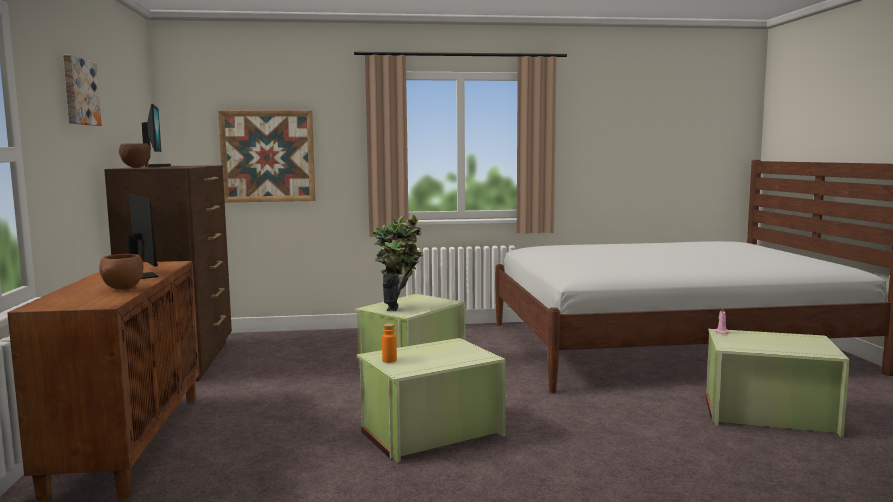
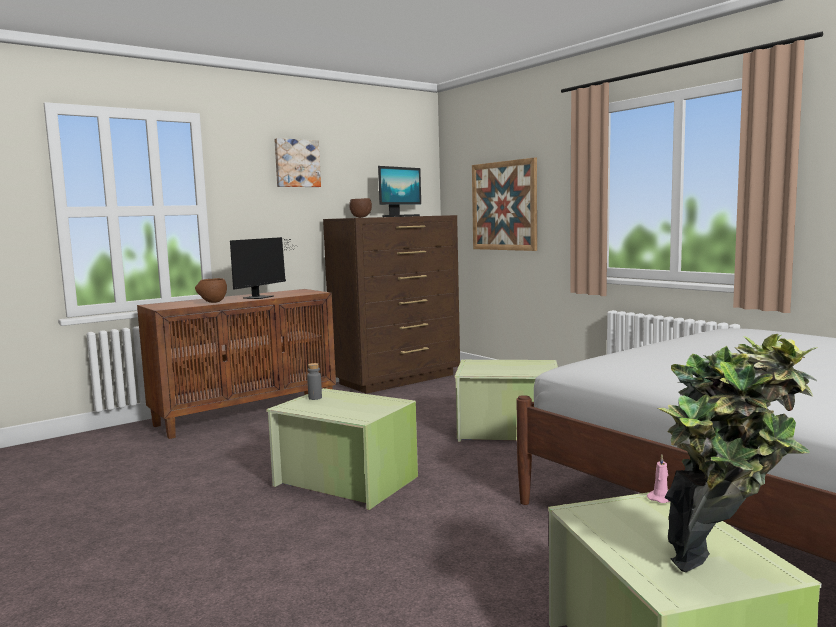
camera: 60 degrees right, 0 degrees up
potted plant [371,215,423,311] -> potted plant moved to [658,334,818,572]
orange bottle [382,323,397,363] -> grey bottle [307,363,322,400]

